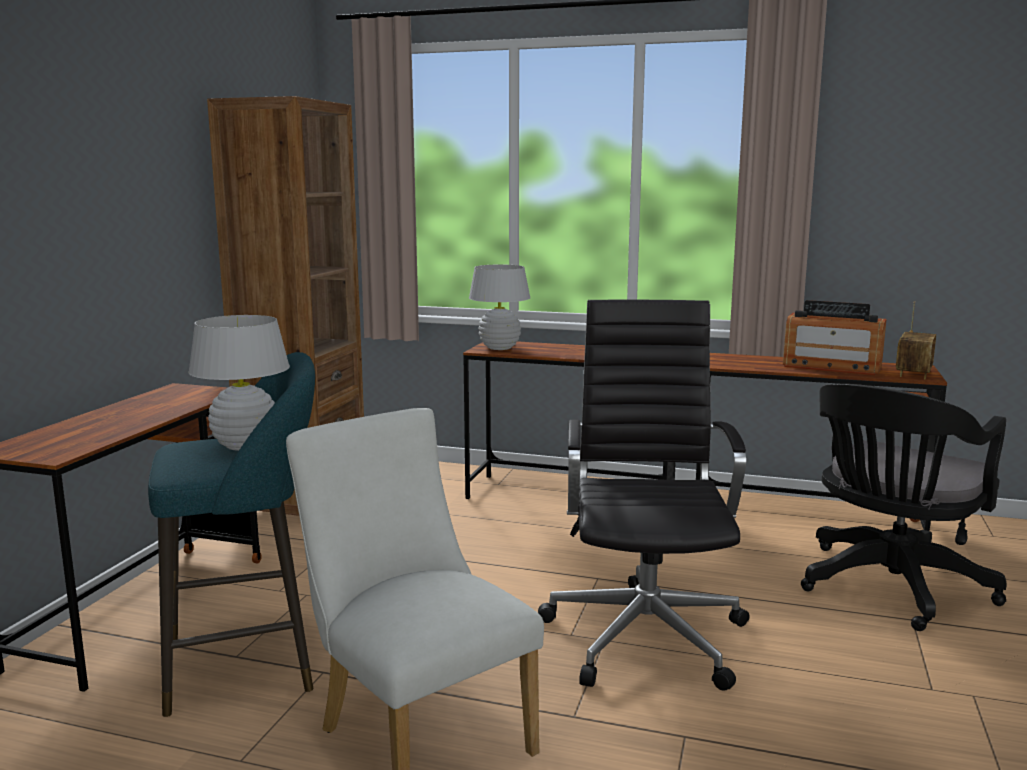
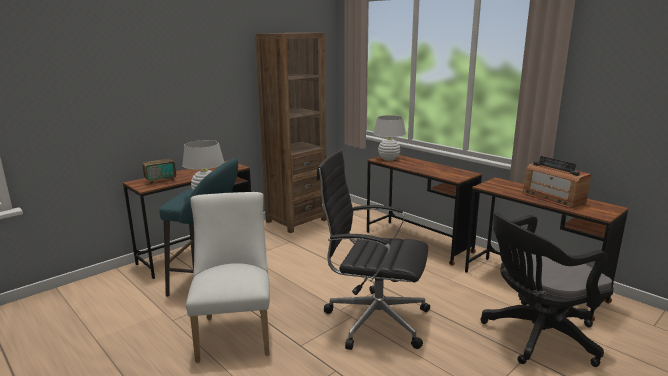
camera: 30 degrees right, 5 degrees up
black office chair [538,300,749,691] -> black office chair turned 105 degrees counterclockwise [316,150,430,350]
radio [896,302,936,380] -> radio moved to [142,147,176,185]

